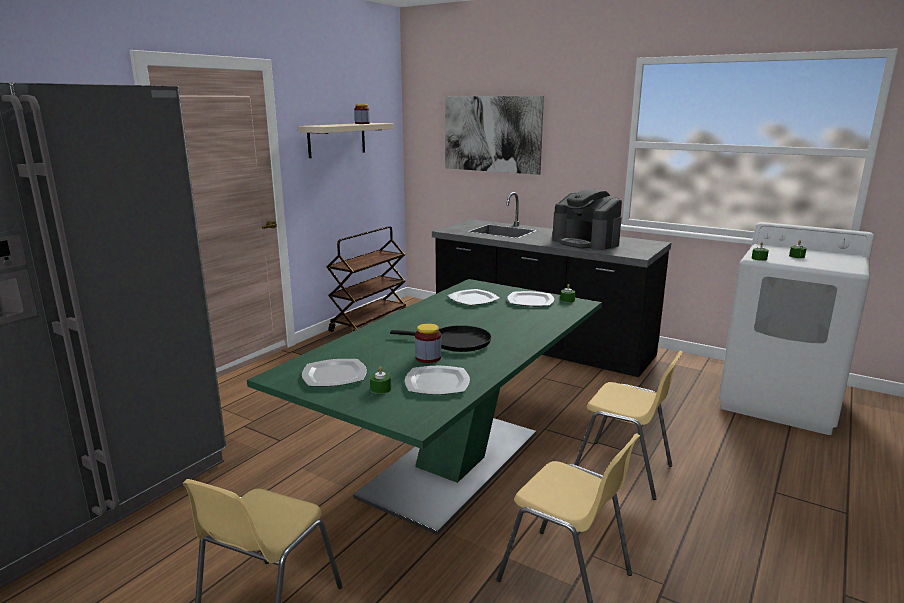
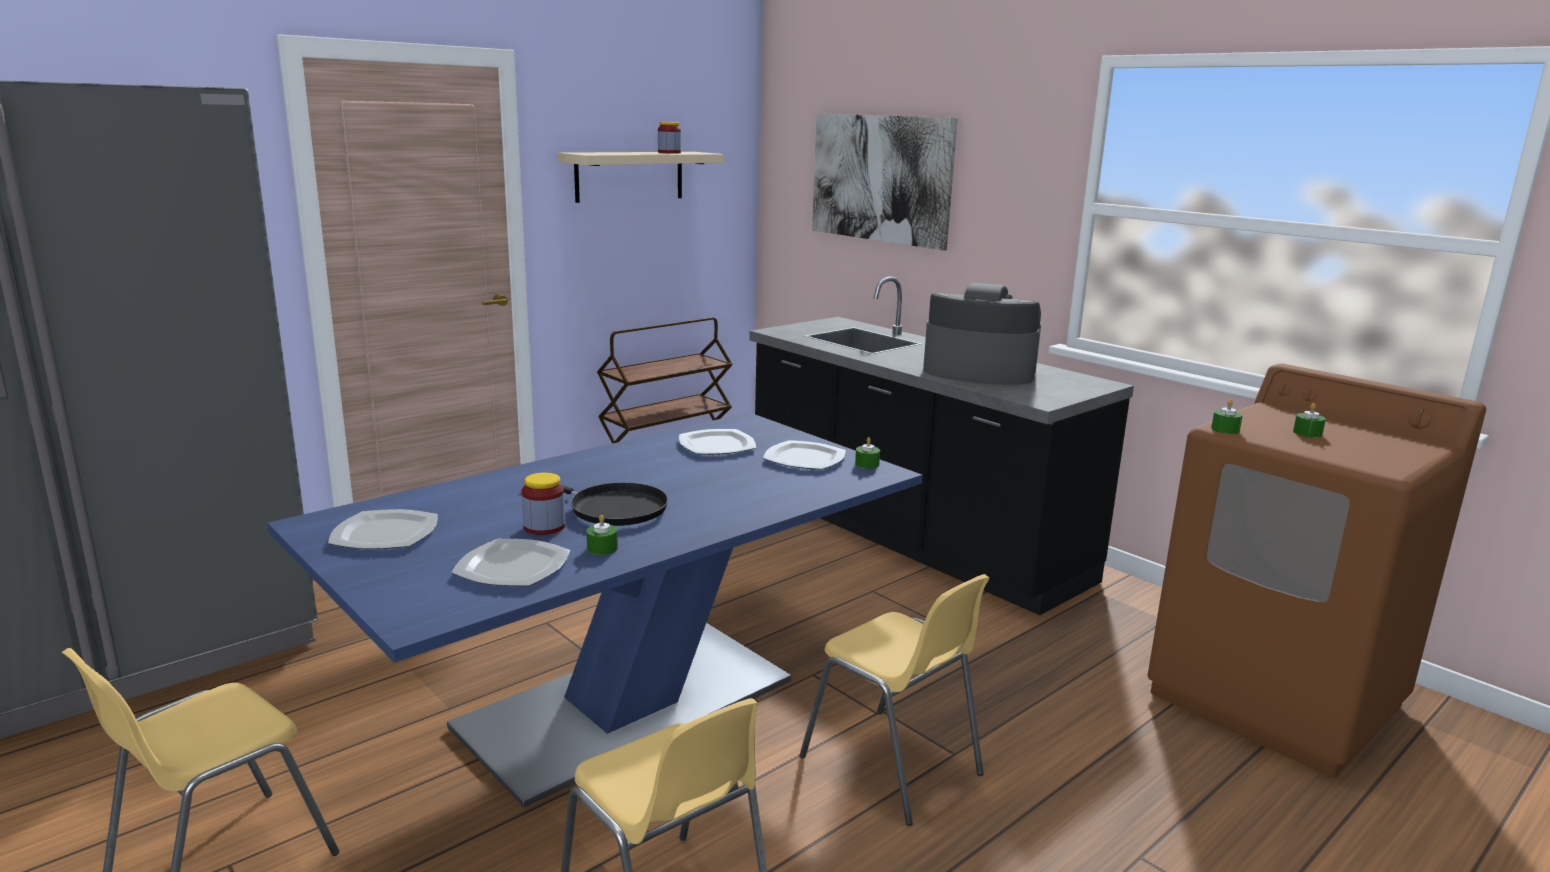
camera: 15 degrees right, 0 degrees up
green dining table [247,279,602,535] -> blue dining table [267,412,922,808]
green candle [370,367,391,394] -> green candle moved to [586,515,618,555]
coffee machine [552,189,622,250] -> coffee machine turned 135 degrees clockwise [923,283,1041,385]
white washing machine [719,222,874,435] -> brown washing machine [1147,364,1486,777]

